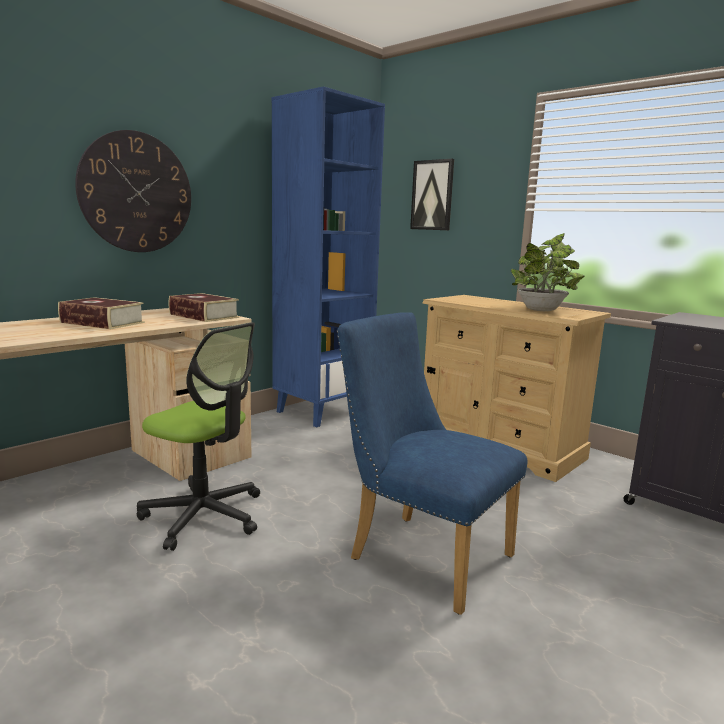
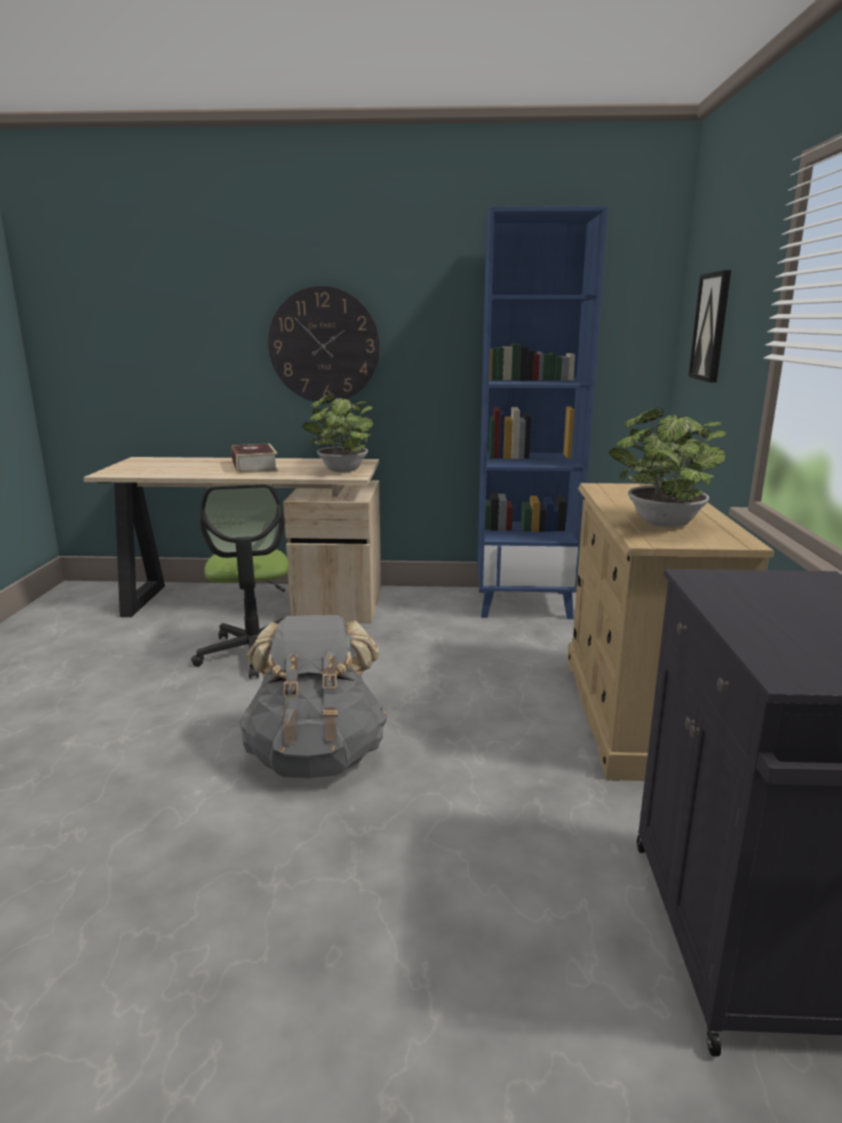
camera: 50 degrees right, 5 degrees up
book [169,293,239,322] -> potted plant [303,394,373,473]
blue chair [337,312,527,615] -> grey backpack [239,615,387,778]

